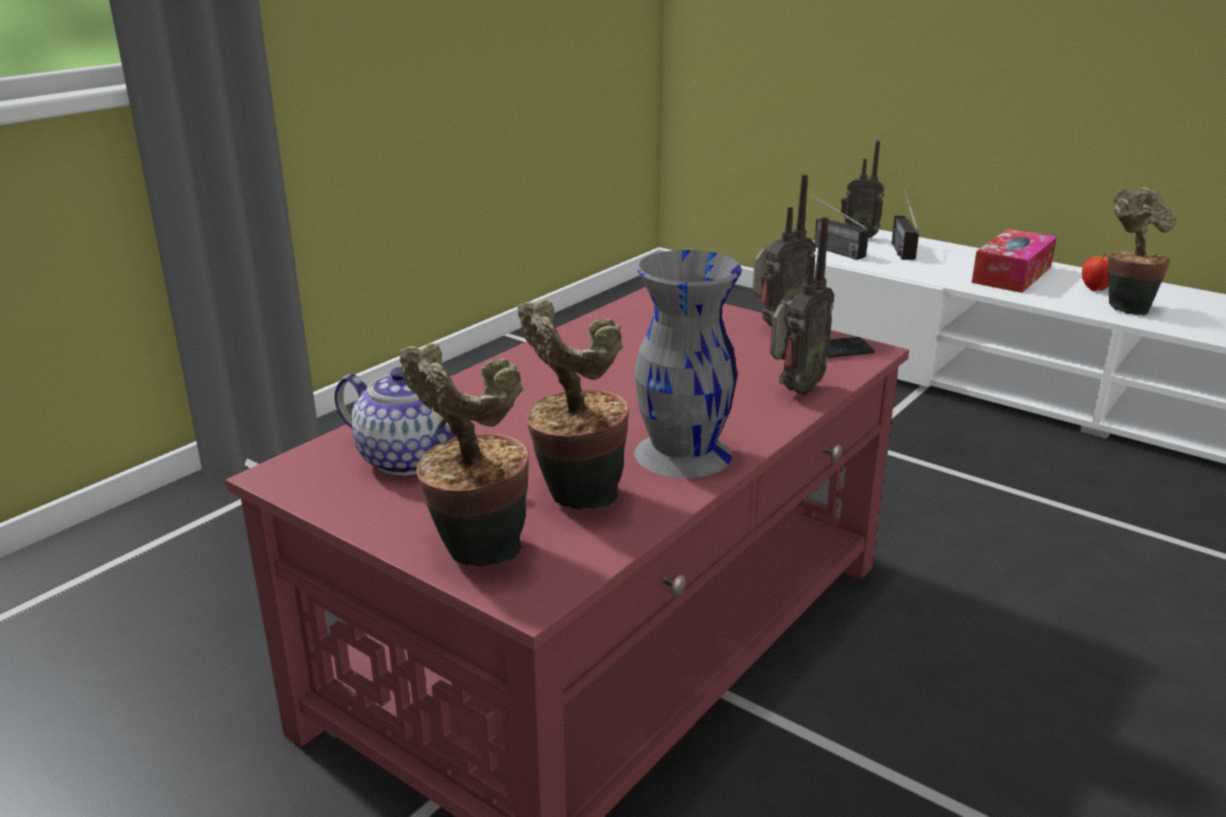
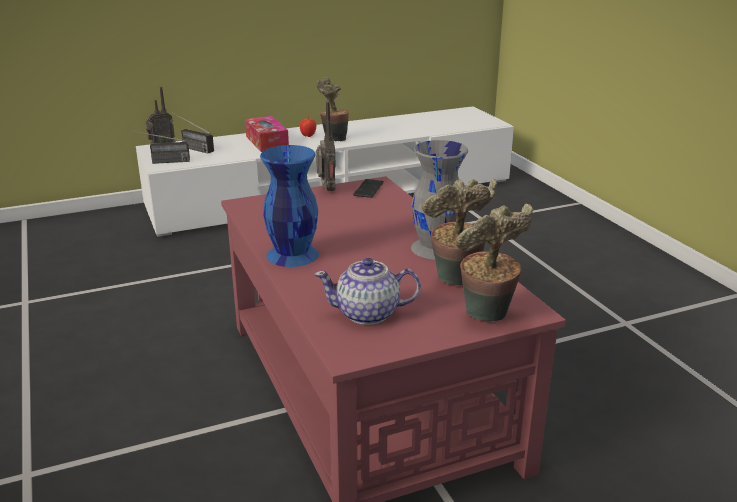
camera: 60 degrees left, 0 degrees up
teapot [335,367,456,475] -> teapot turned 150 degrees counterclockwise [314,258,421,325]
radio [770,217,834,395] -> none
none -> blue vase [260,145,319,267]

